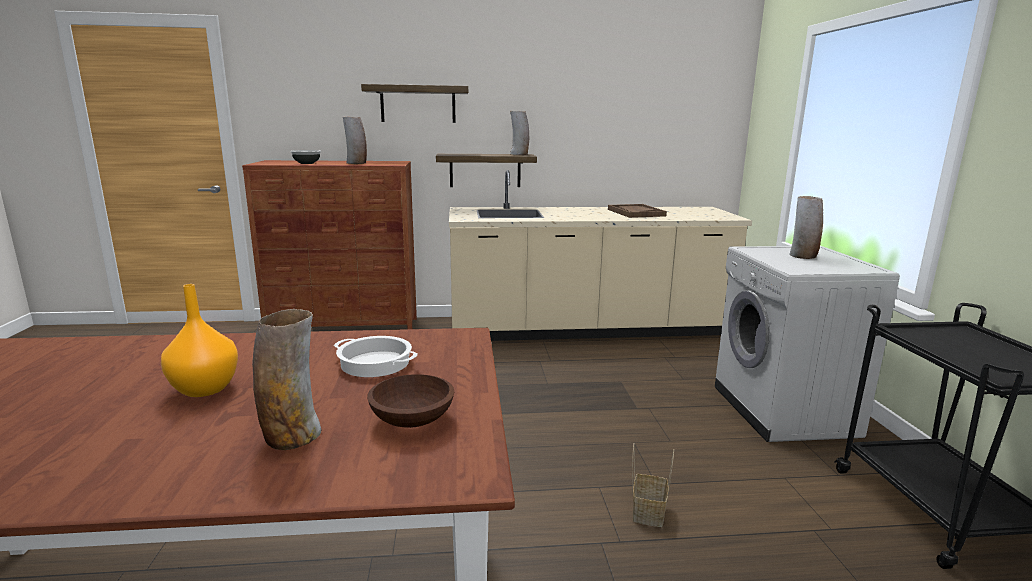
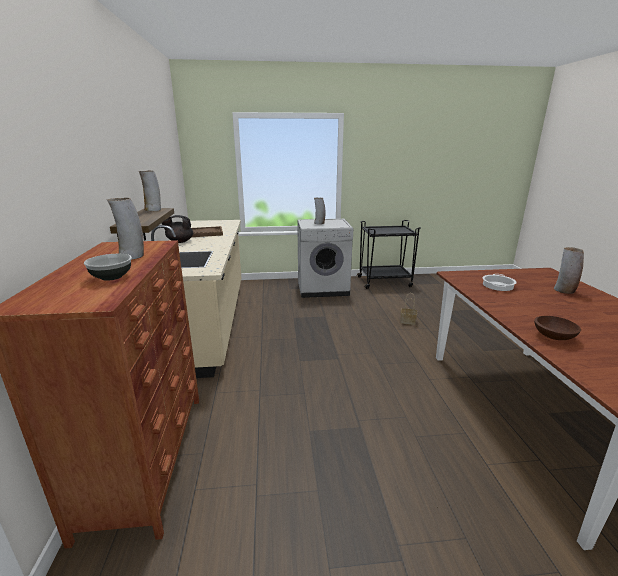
camera: 90 degrees left, 5 degrees up
orange vase [161,284,238,397] -> none
shelf [361,84,468,123] -> none
brown bowl [367,374,454,428] -> brown bowl moved to [534,316,581,340]
none -> black teapot [161,215,193,243]

